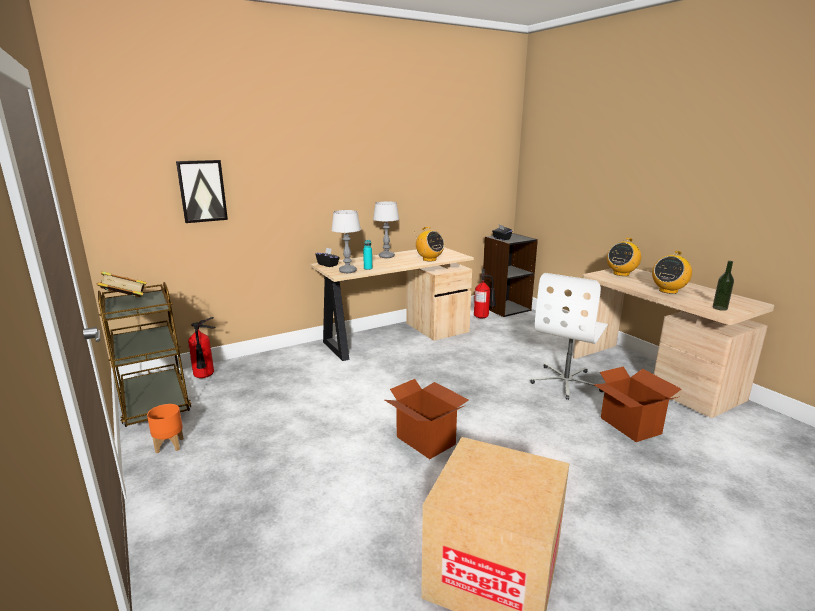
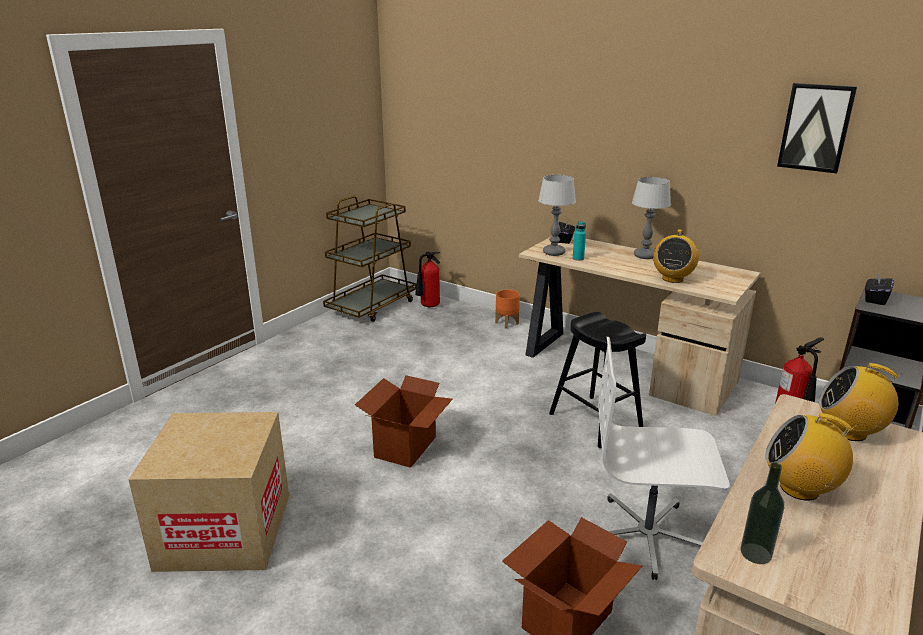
camera: 65 degrees right, 5 degrees up
book [96,271,147,297] -> none
orange planter [147,404,184,454] -> orange planter moved to [495,290,520,329]
picture [176,160,228,223] -> picture moved to [777,83,857,173]
none -> black stool [549,312,646,448]

